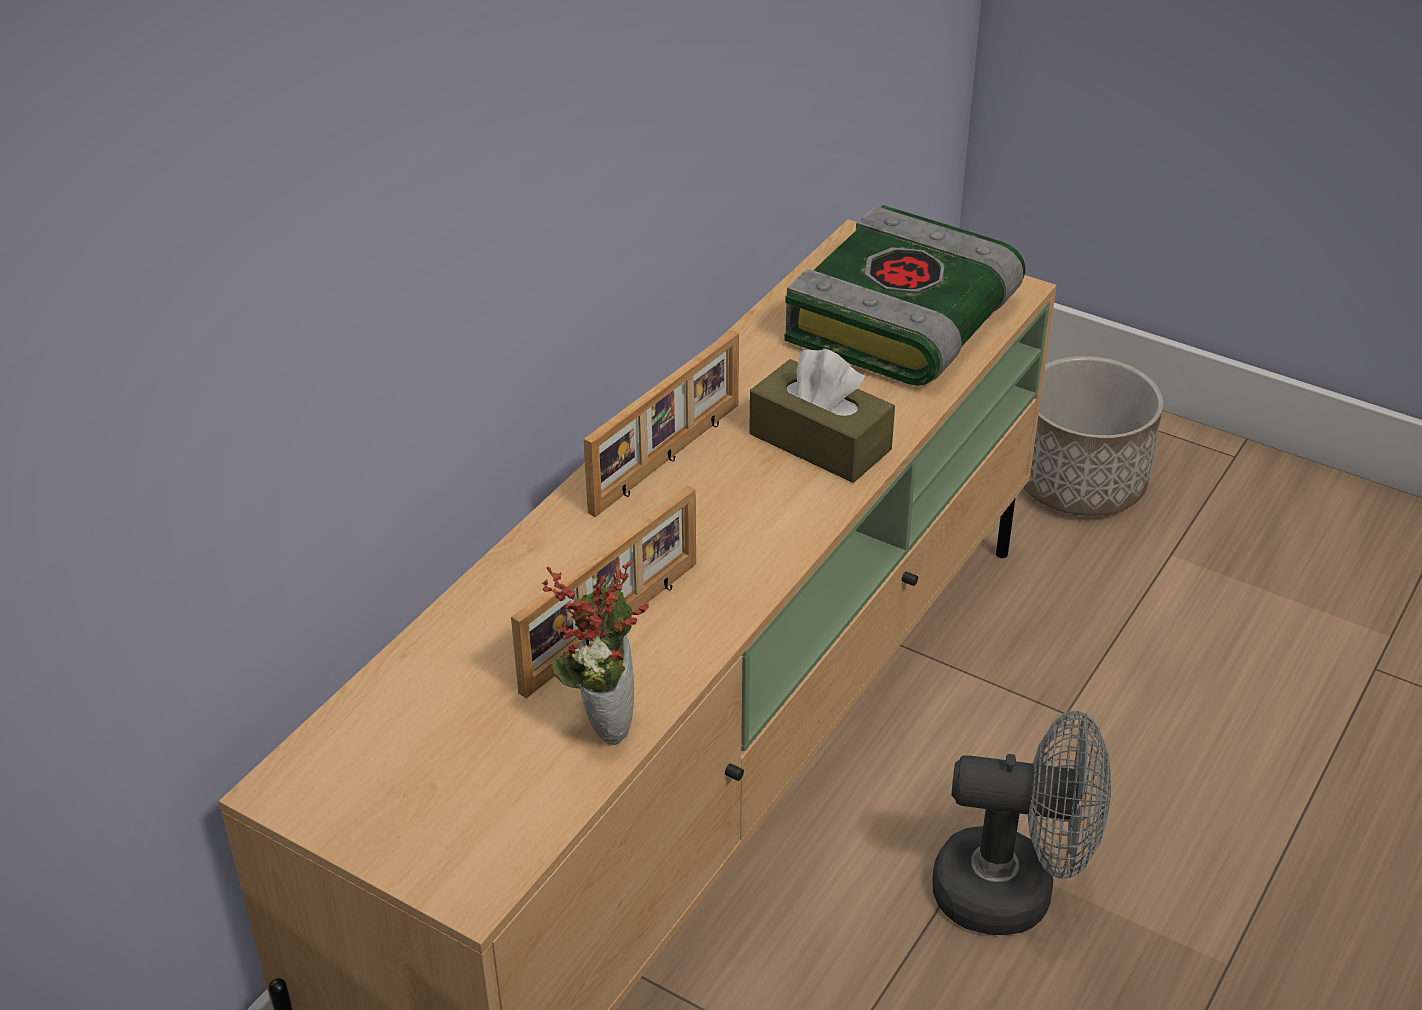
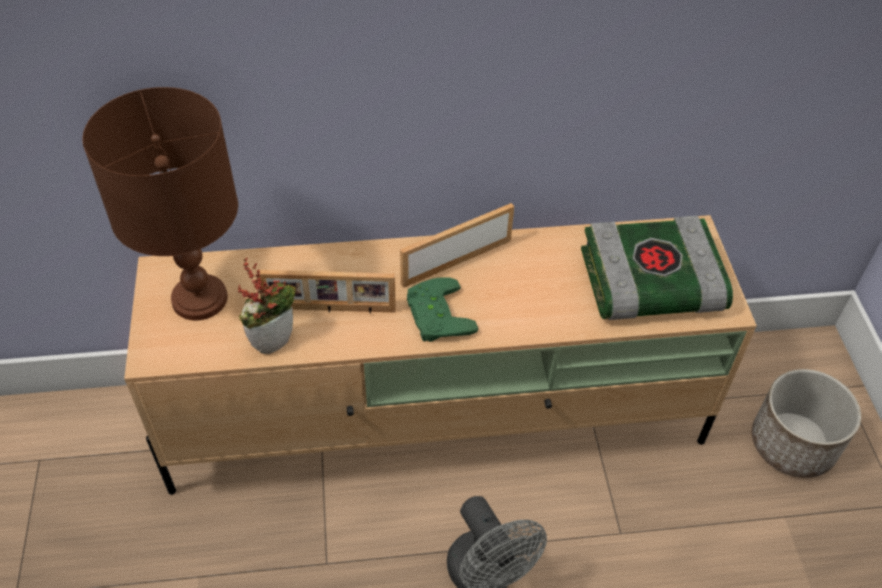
camera: 50 degrees right, 10 degrees up
picture frame [584,330,739,517] -> picture frame turned 150 degrees clockwise [400,203,514,288]
brown tissue box [749,348,895,483] -> none
none -> brown table lamp [82,87,238,320]
none -> green game controller [407,277,478,342]

